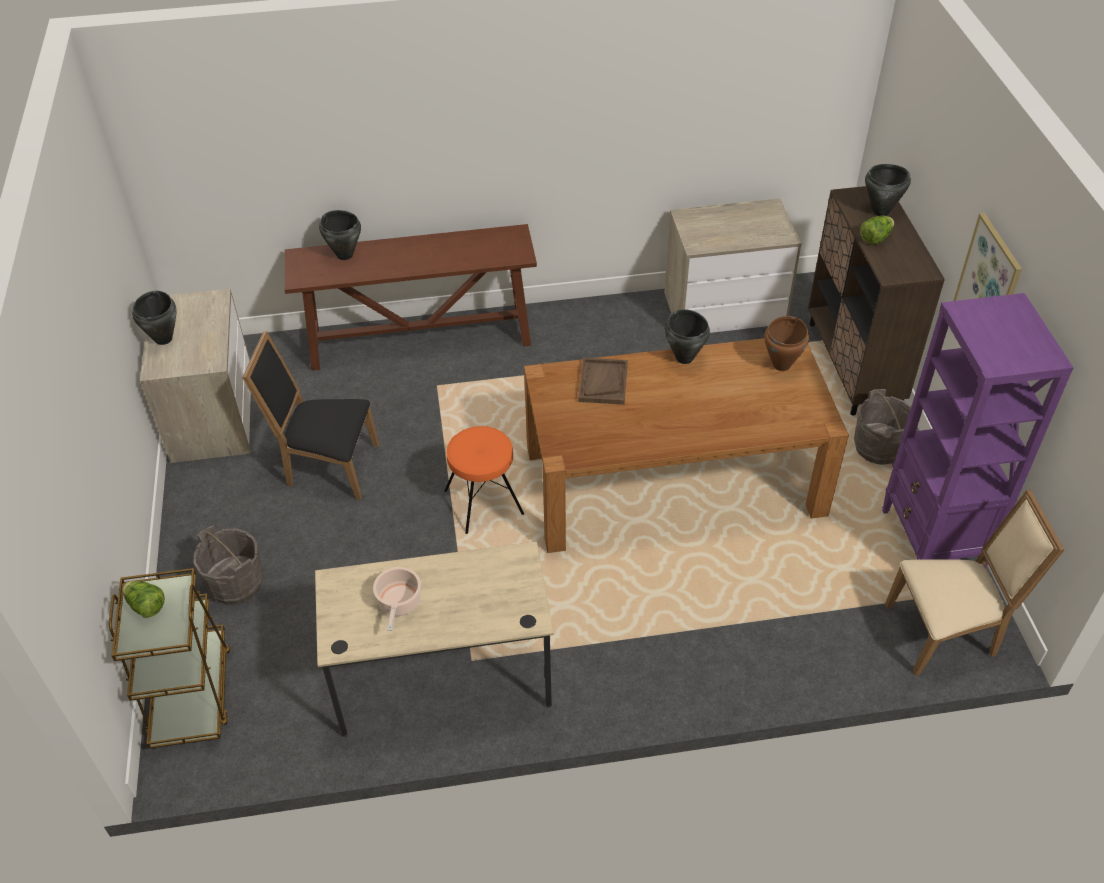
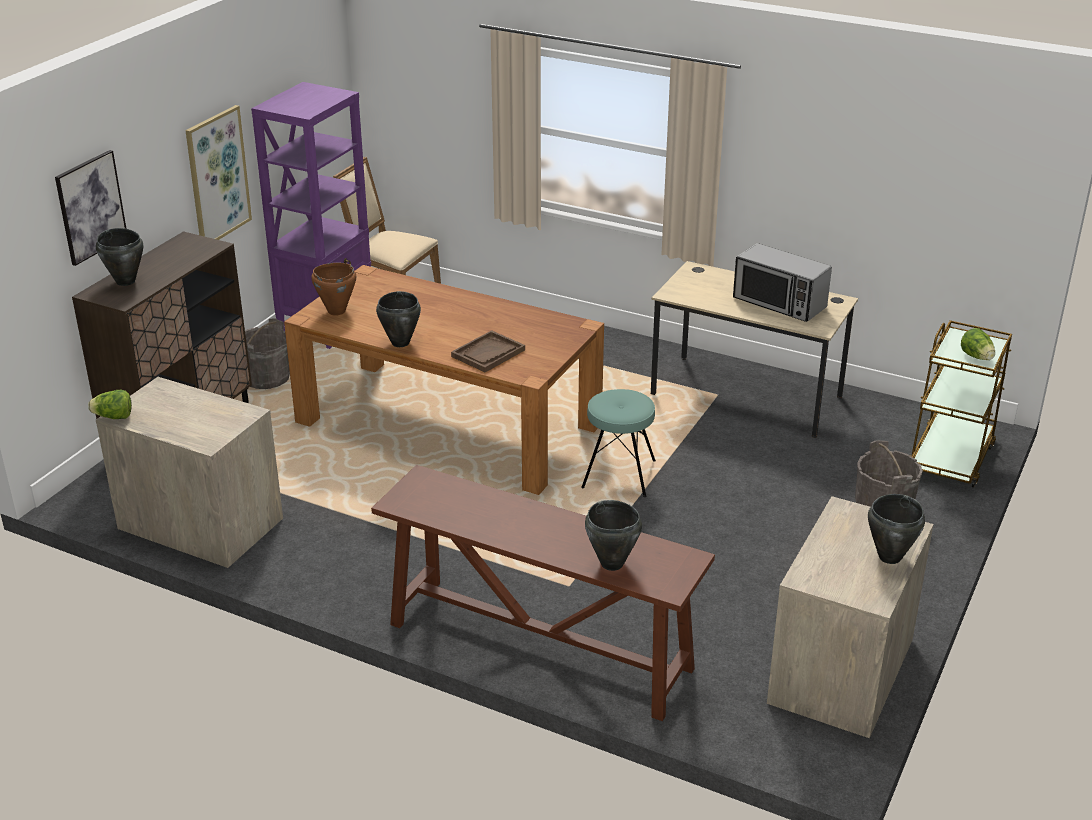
camera: 145 degrees left, 15 degrees down
black chair [242,331,379,500] -> none
cooking pot [373,567,421,631] -> microwave [733,243,832,322]
orange stool [444,426,524,534] -> turquoise stool [581,389,656,497]
lettuce [860,216,894,245] -> lettuce moved to [88,390,132,419]
none -> picture [55,150,126,266]

